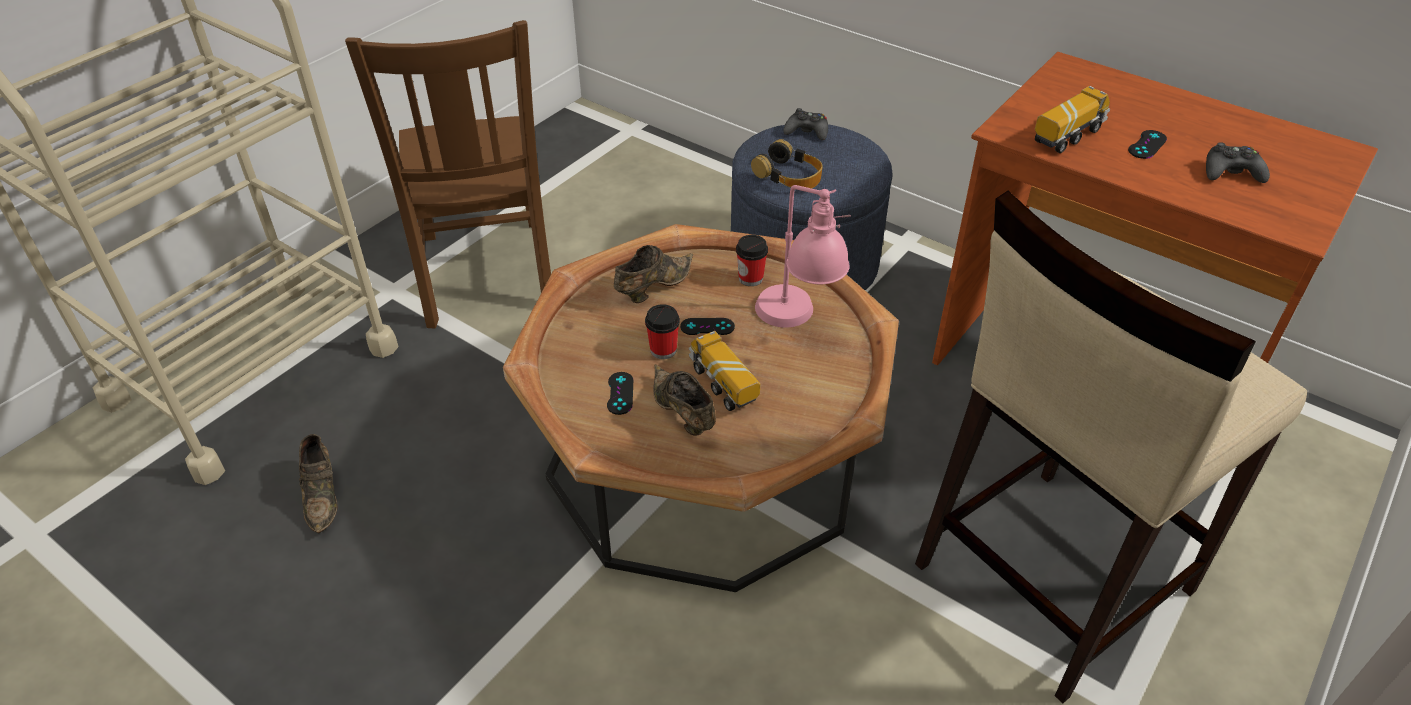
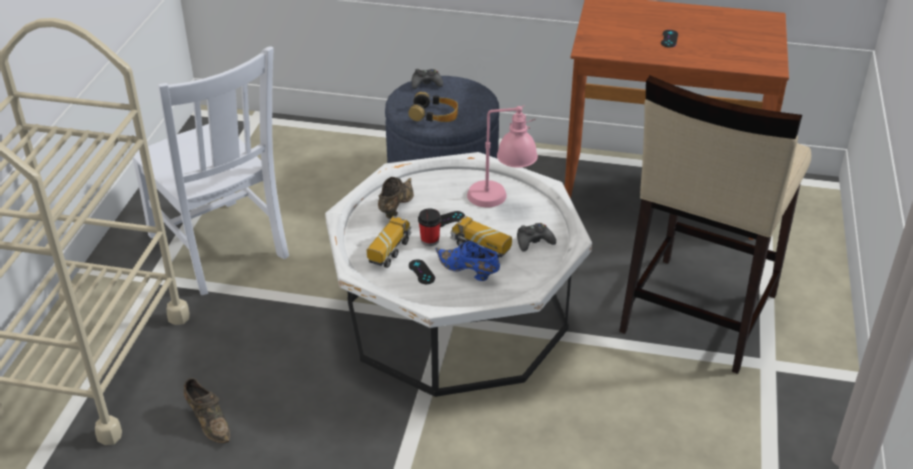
camera: 25 degrees left, 5 degrees down
brown chair [345,20,551,328] -> white chair [133,46,289,295]
brown coffee table [503,224,899,592] -> white coffee table [325,152,592,397]
brown shoe [653,364,716,436] -> blue shoe [435,241,500,281]
cup [736,235,768,286] -> none
toy truck [1035,86,1110,153] -> toy truck moved to [367,216,411,268]
black game controller [1206,142,1270,183] -> black game controller moved to [517,223,556,252]

